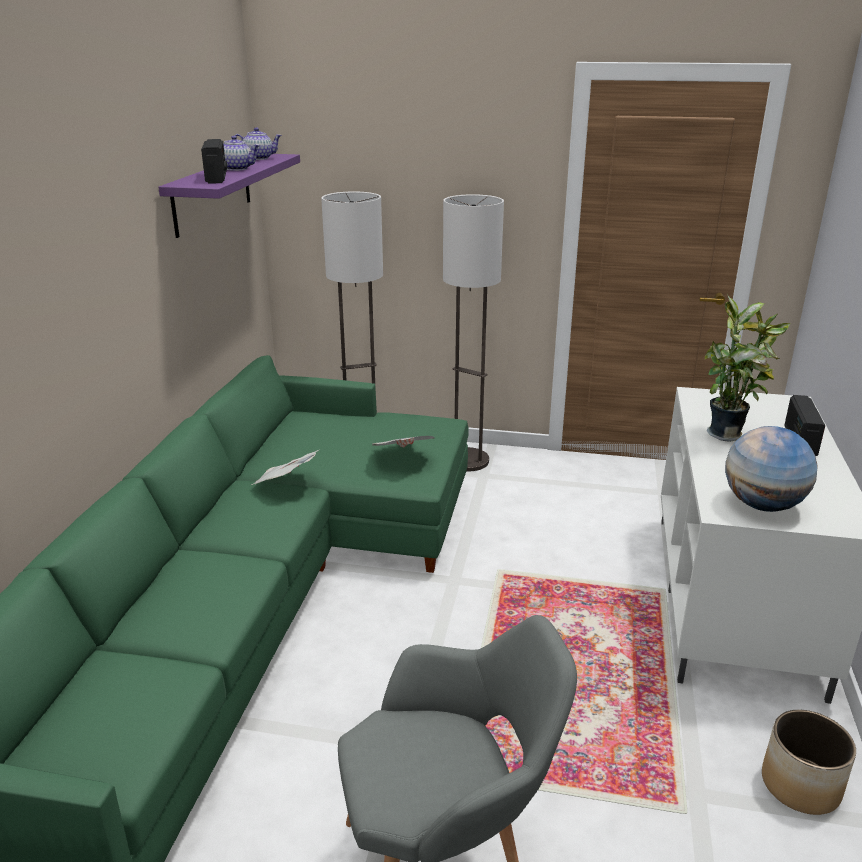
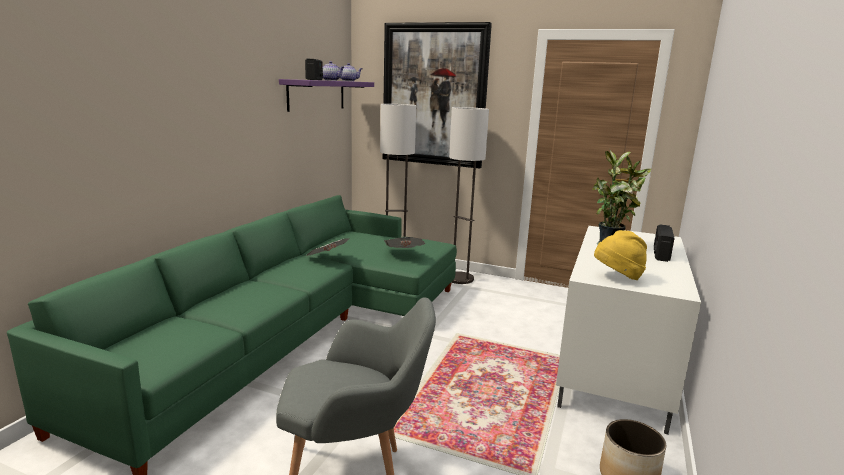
camera: 10 degrees right, 10 degrees down
globe [725,426,818,512] -> yellow hat [594,230,647,280]
none -> picture [383,22,492,168]

